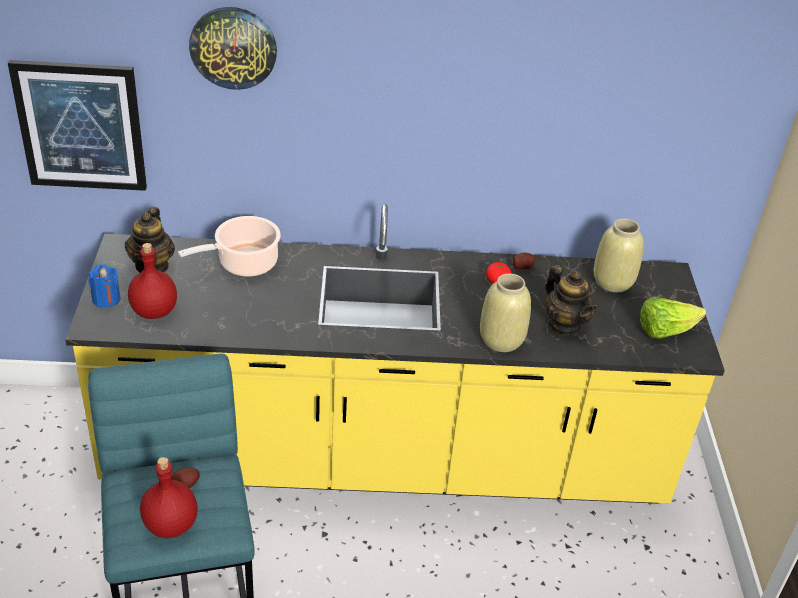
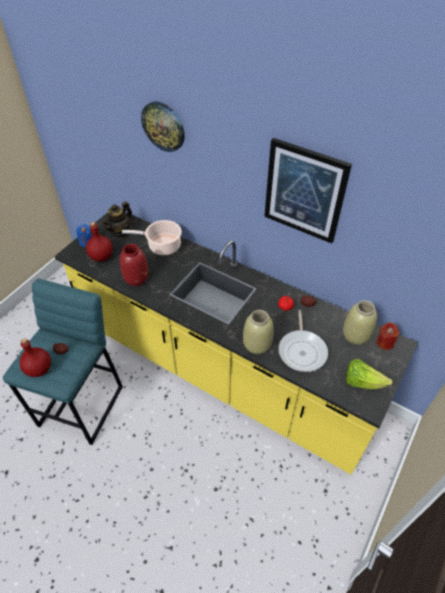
camera: 35 degrees right, 10 degrees up
picture [8,60,147,191] -> picture moved to [264,138,352,243]
teapot [545,265,597,335] -> frying pan [278,310,328,372]
none -> red vase [120,244,149,286]
none -> red candle [377,322,399,350]

